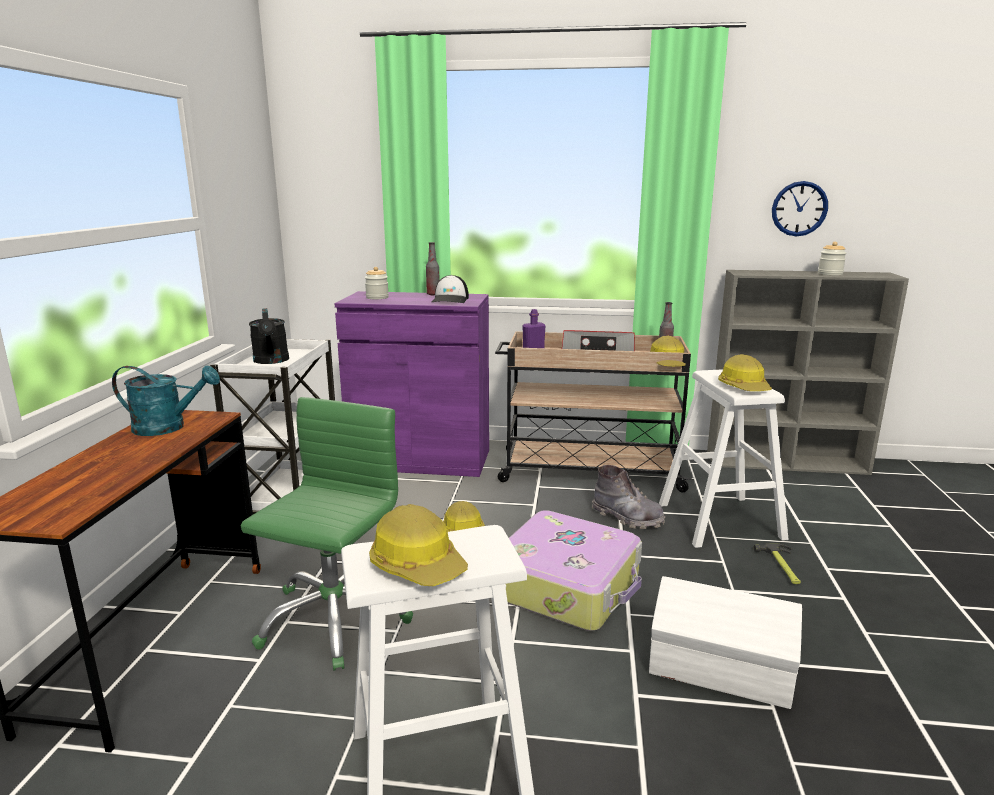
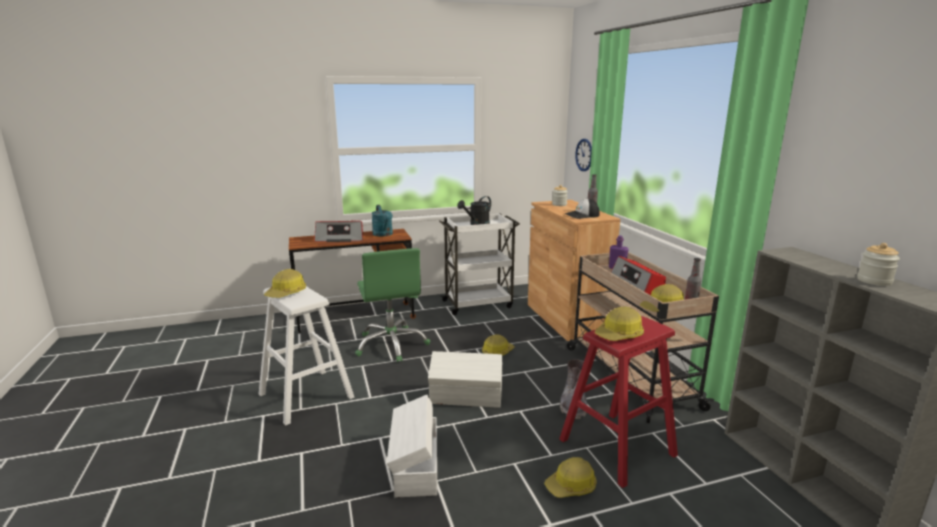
camera: 65 degrees right, 0 degrees up
green office chair [241,397,413,670] -> green office chair turned 75 degrees clockwise [355,248,430,362]
purple cabinet [335,291,489,477] -> brown cabinet [528,200,620,341]
suitcase [506,510,642,631] -> white storage box [428,351,503,408]
white stool [659,369,789,548] -> red stool [559,316,678,488]
hammer [754,543,801,584] -> hard hat [544,457,597,498]
wall clock [772,181,828,236] -> wall clock moved to [575,139,592,171]
none -> radio [314,221,363,242]

